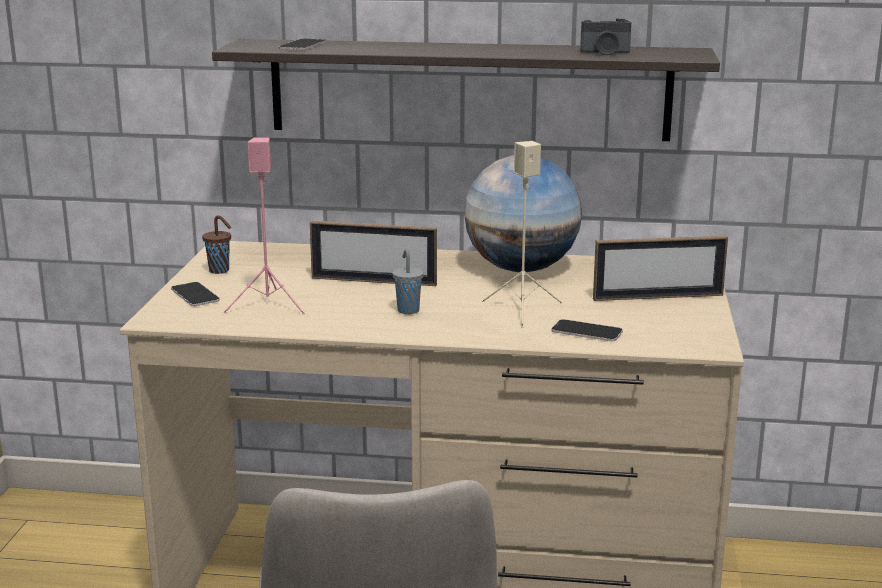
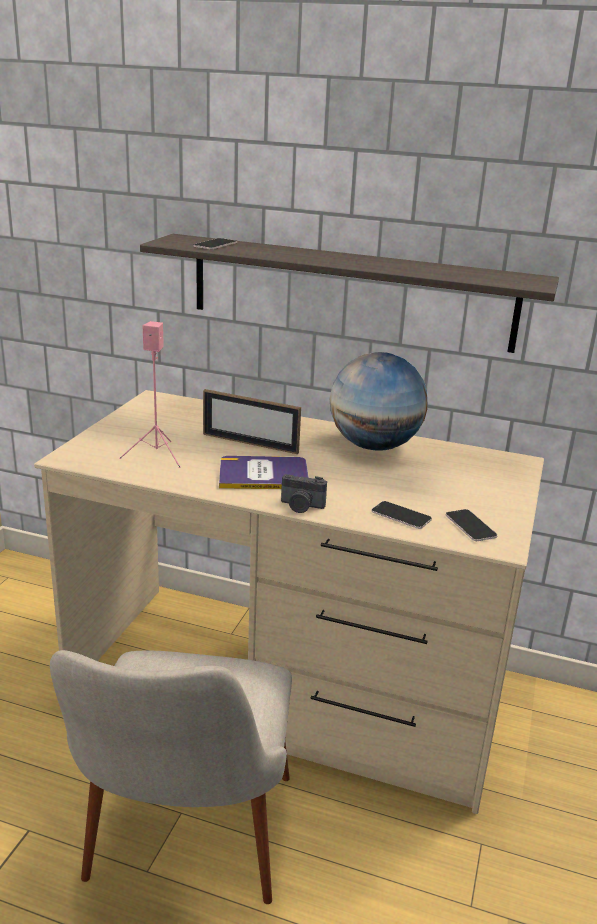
camera: 10 degrees right, 5 degrees up
phone [171,282,220,306] -> phone moved to [446,509,498,541]
brown cup [202,215,231,274] -> none
grey cup [392,249,424,314] -> book [219,456,309,489]
beige speaker [482,141,562,328] -> none
camera [580,19,631,55] -> camera moved to [281,474,327,513]
picture frame [593,236,728,301] -> none

